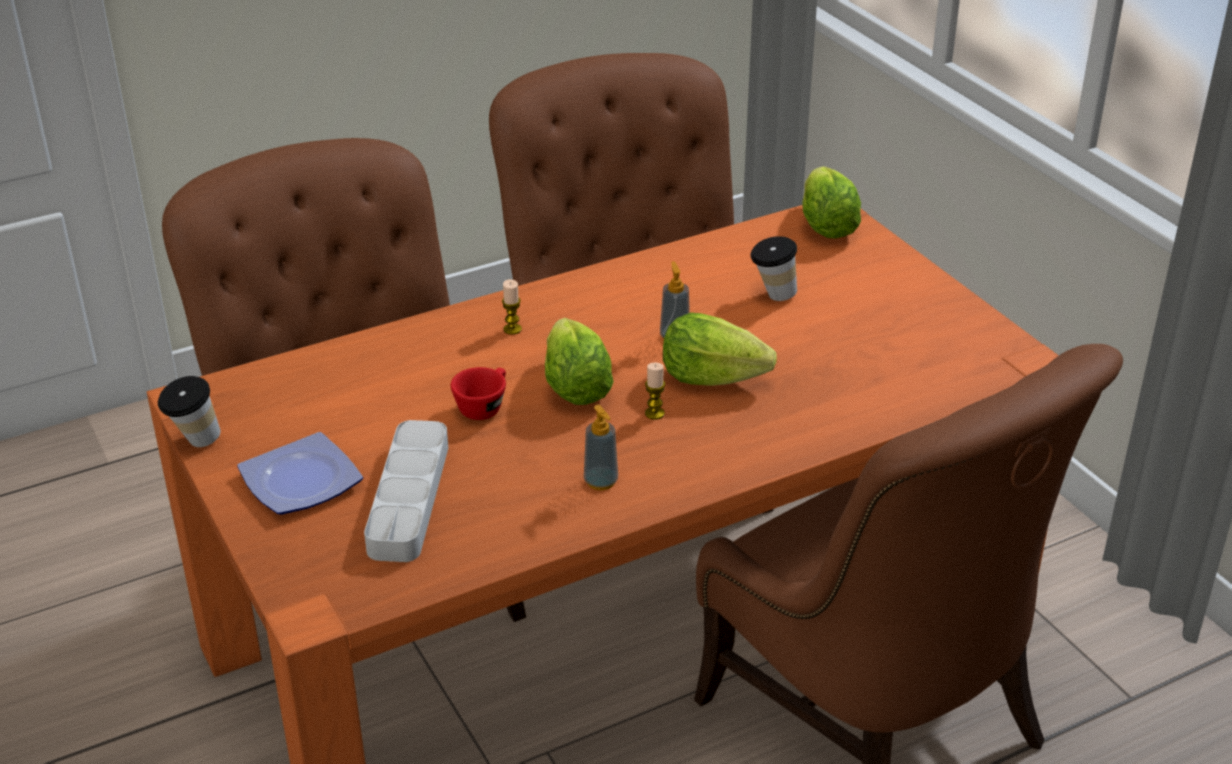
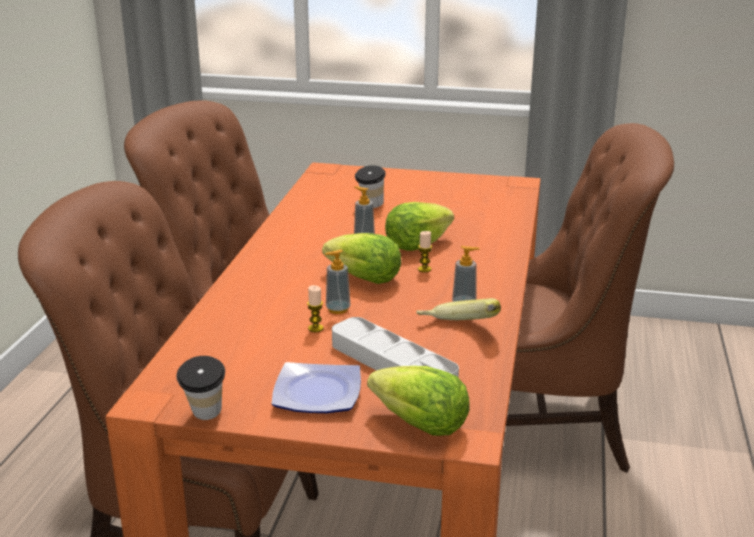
camera: 50 degrees left, 10 degrees down
red cup [451,367,506,420] -> soap dispenser [325,249,351,314]
candle [502,279,522,335] -> candle moved to [307,285,324,332]
lettuce [802,166,861,238] -> lettuce moved to [367,366,470,436]
none -> banana [416,298,501,320]

